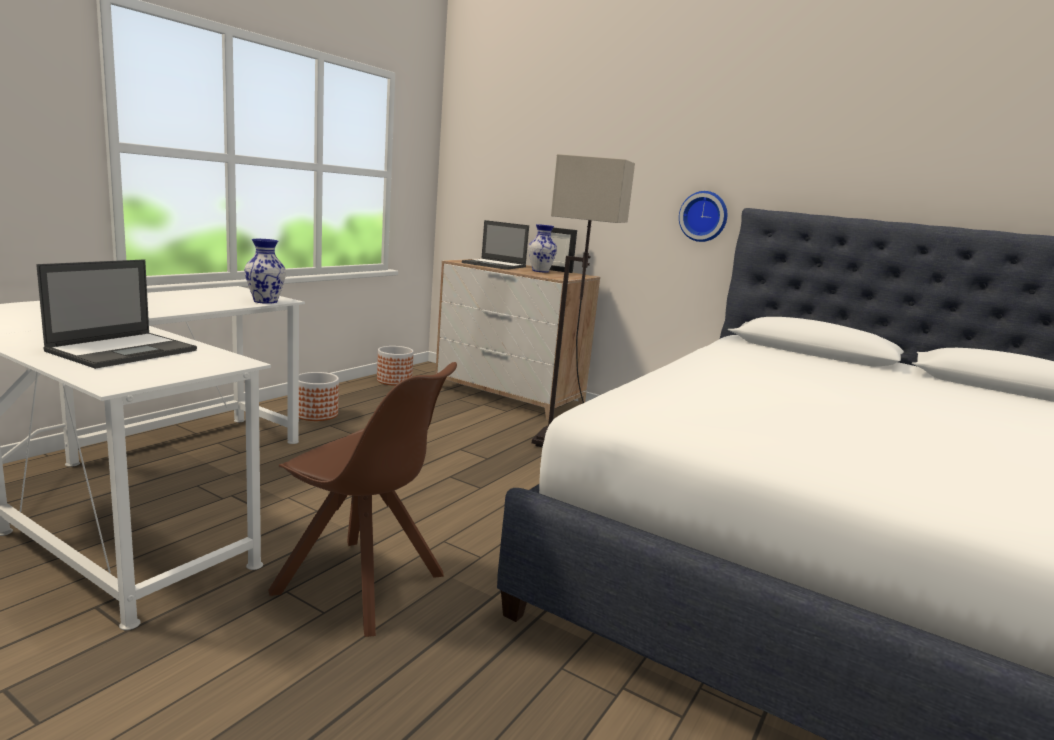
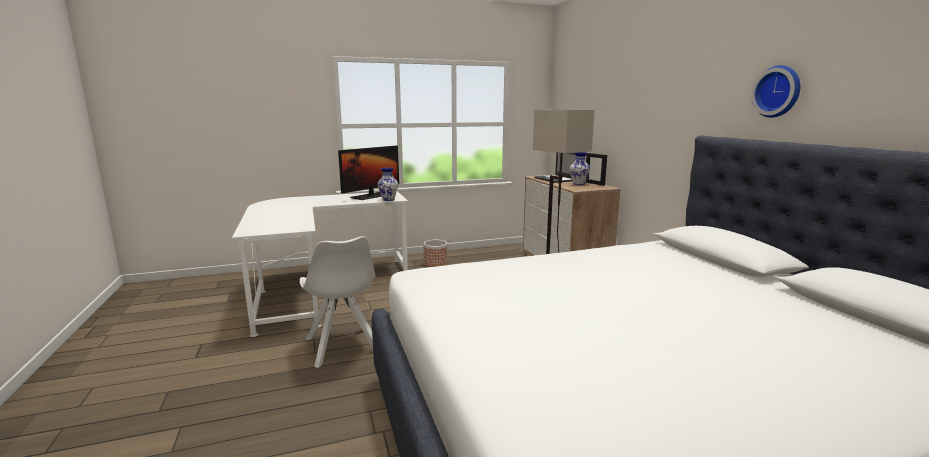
camera: 40 degrees right, 0 degrees up
laptop [36,259,197,369] -> none
brown chair [268,362,457,637] -> white chair [300,236,376,368]
planter [377,346,414,386] -> none
wall clock [679,191,727,242] -> wall clock moved to [751,65,800,118]
none -> monitor [338,146,399,200]

